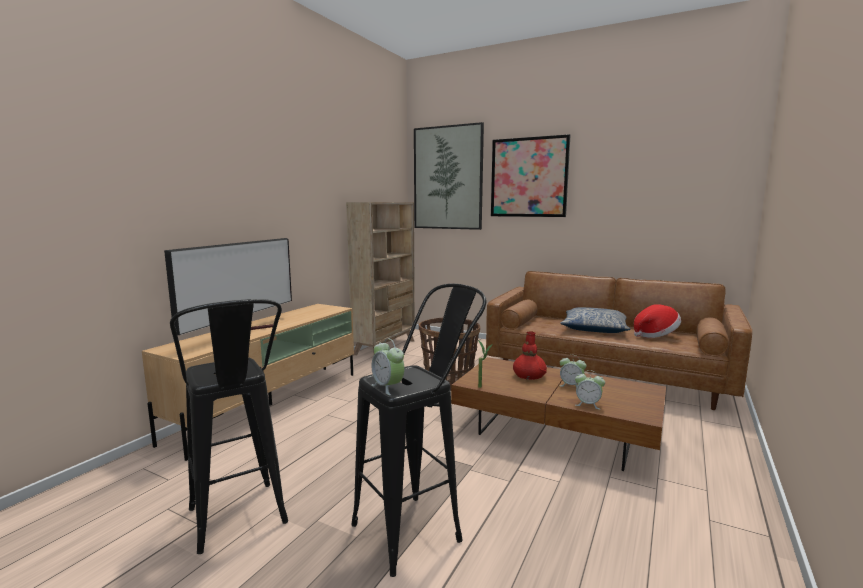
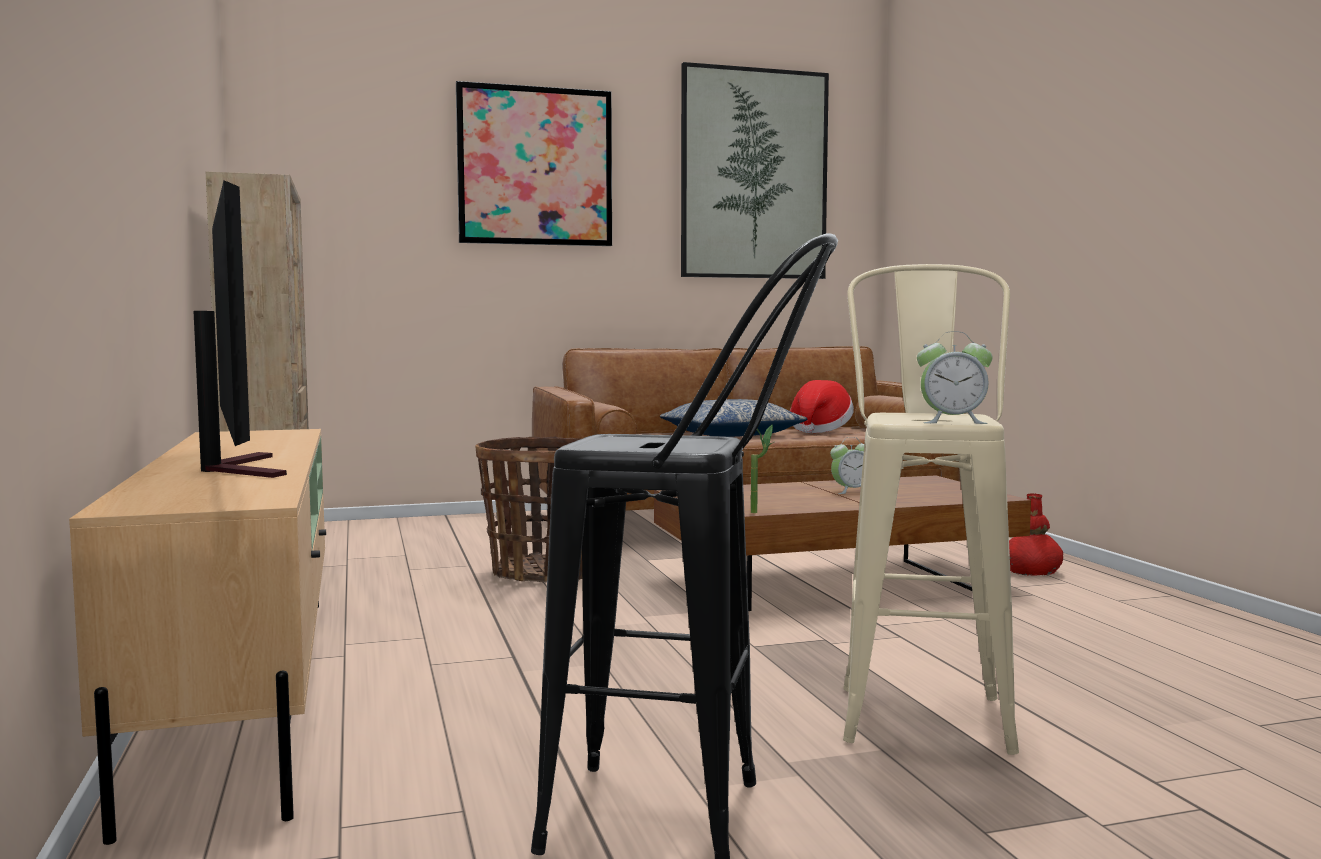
camera: 45 degrees left, 5 degrees down
black stool [351,283,487,577] -> beige stool [843,264,1019,755]
picture [414,122,484,230] -> picture moved to [681,62,829,279]
red vase [513,331,547,380] -> red vase moved to [1009,493,1063,576]
alarm clock [575,370,605,409] -> none

